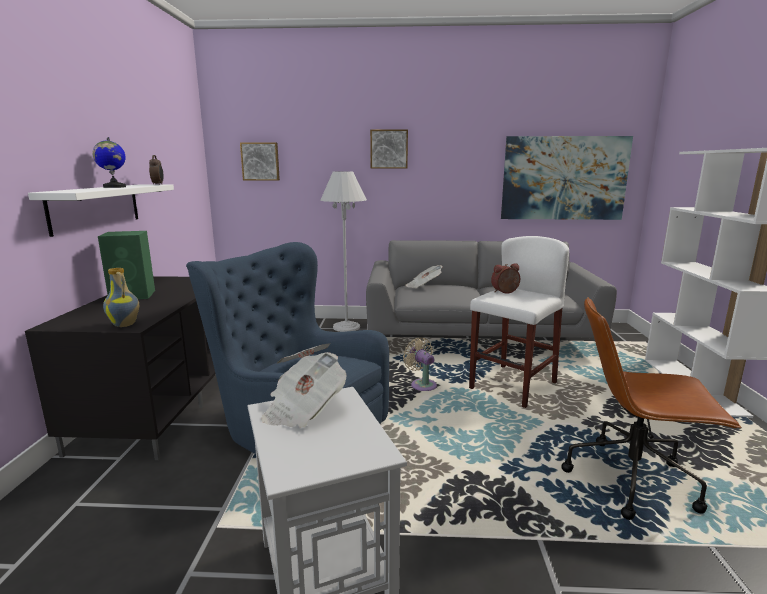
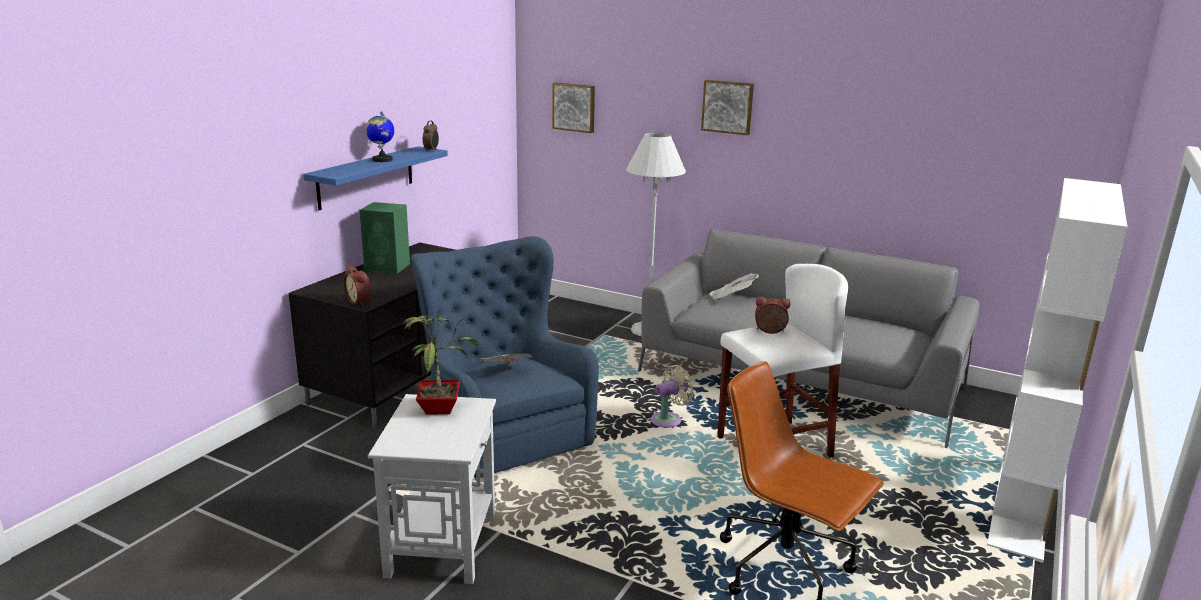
camera: 25 degrees right, 5 degrees up
white shelf [28,184,174,237] -> blue shelf [303,146,448,210]
vase [103,268,139,327] -> alarm clock [343,266,372,306]
newspaper [261,352,347,428] -> potted plant [403,310,478,414]
beige fan [403,338,437,391] -> beige fan turned 60 degrees clockwise [651,365,694,428]
picture [501,136,633,220] -> none

